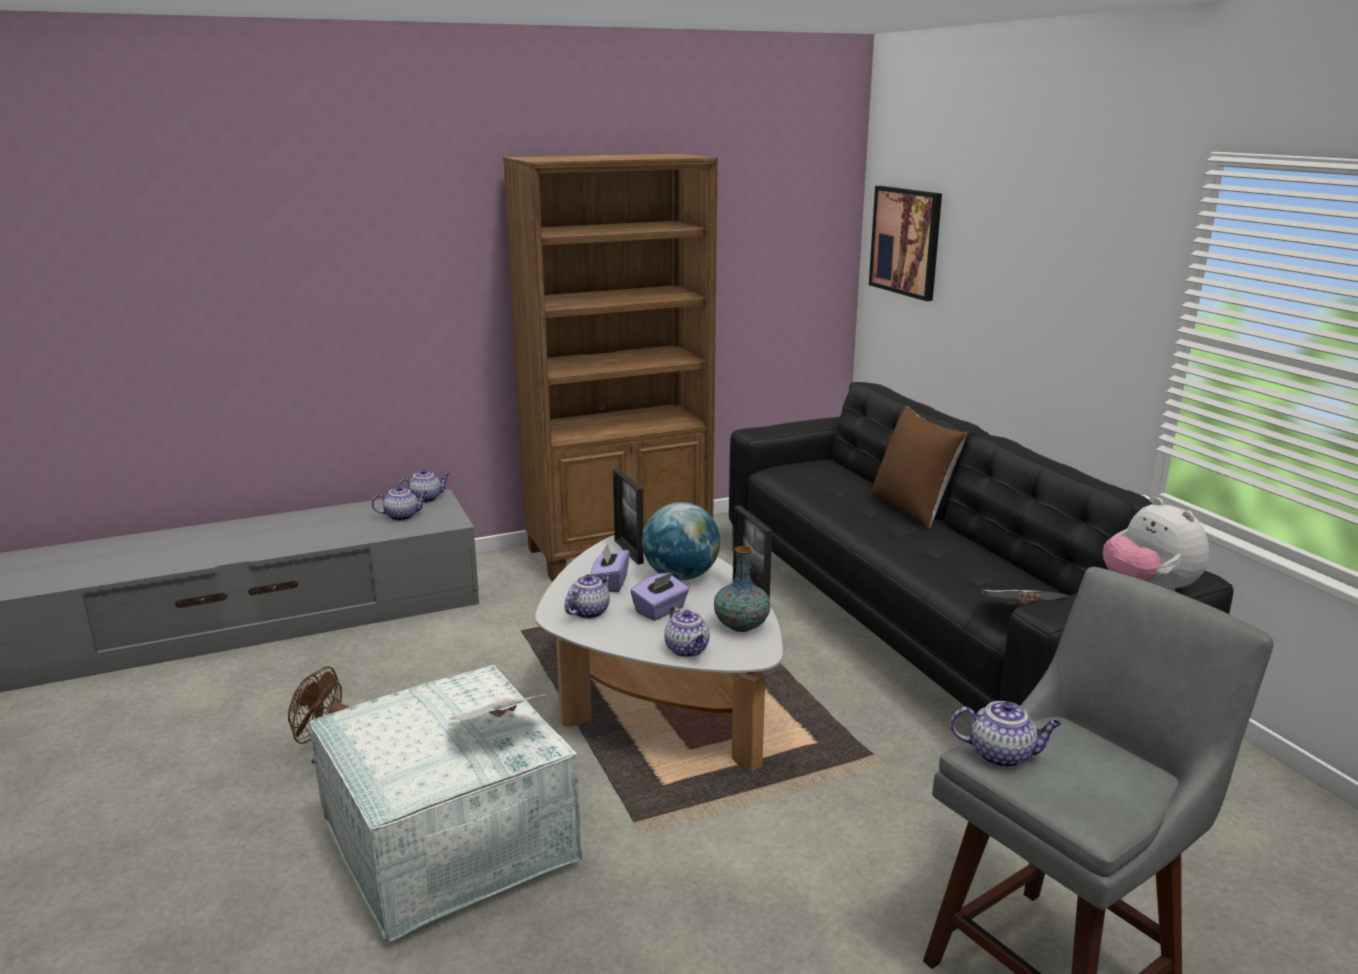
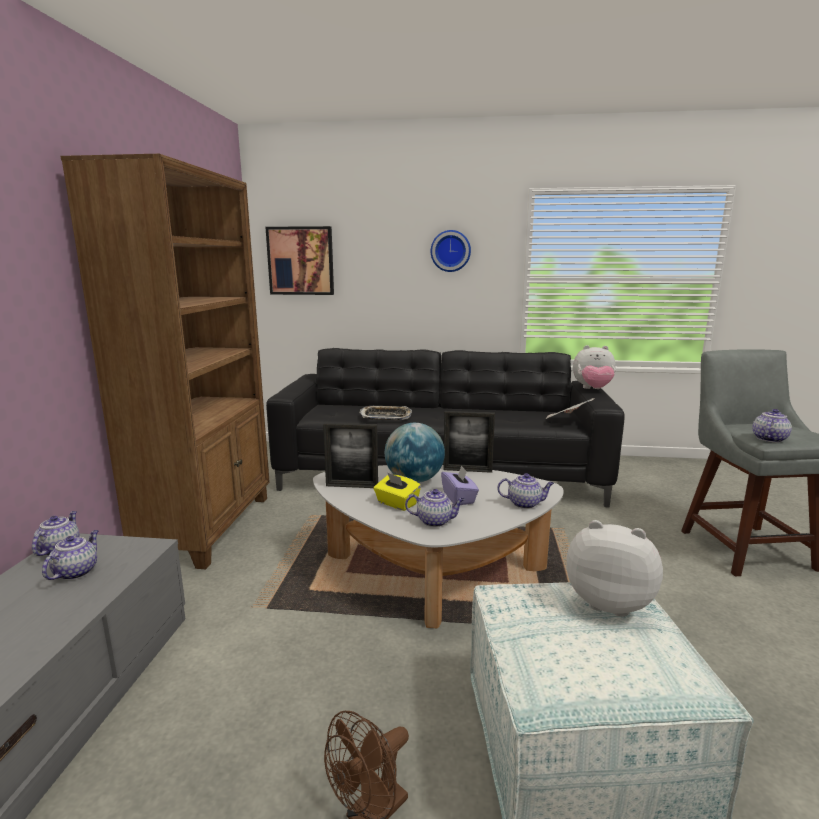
camera: 60 degrees left, 5 degrees down
newspaper [449,694,549,720] -> plush toy [566,520,663,617]
teapot [564,572,611,619] -> teapot turned 120 degrees clockwise [405,489,465,527]
purple tissue box [590,543,630,592] -> yellow tissue box [373,472,421,511]
vase [714,546,770,632] -> none
brown pillow [871,406,967,529] -> none
none -> tray [359,406,412,420]
none -> wall clock [431,230,471,272]

